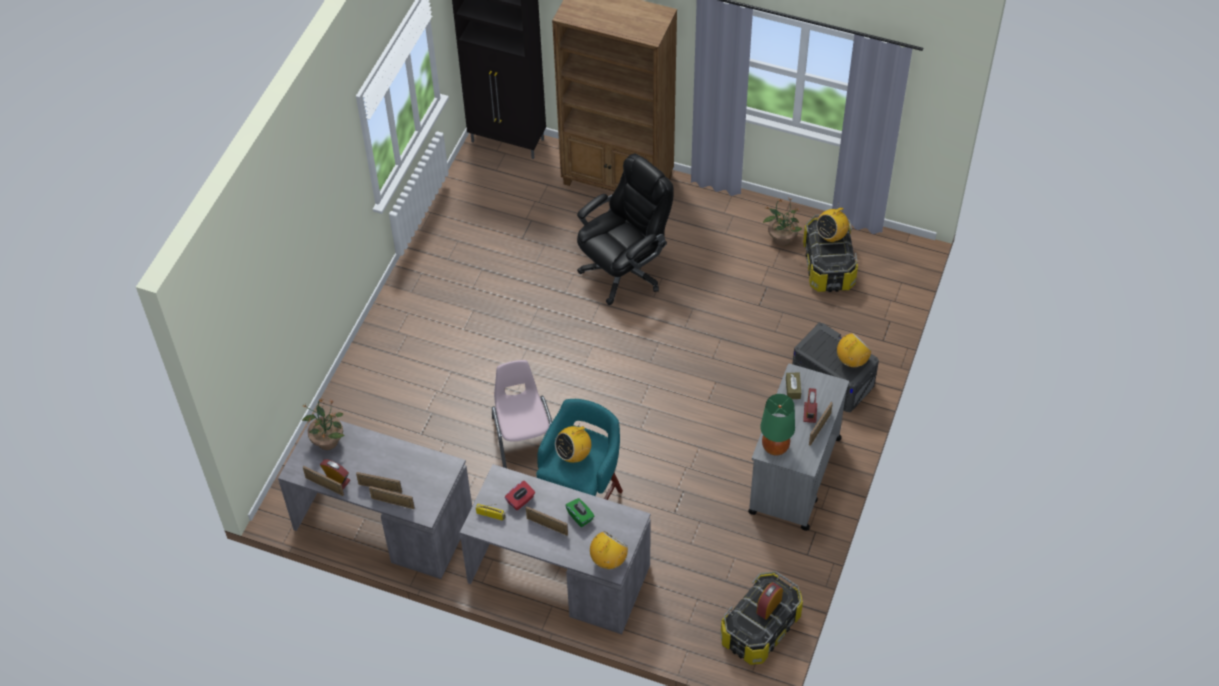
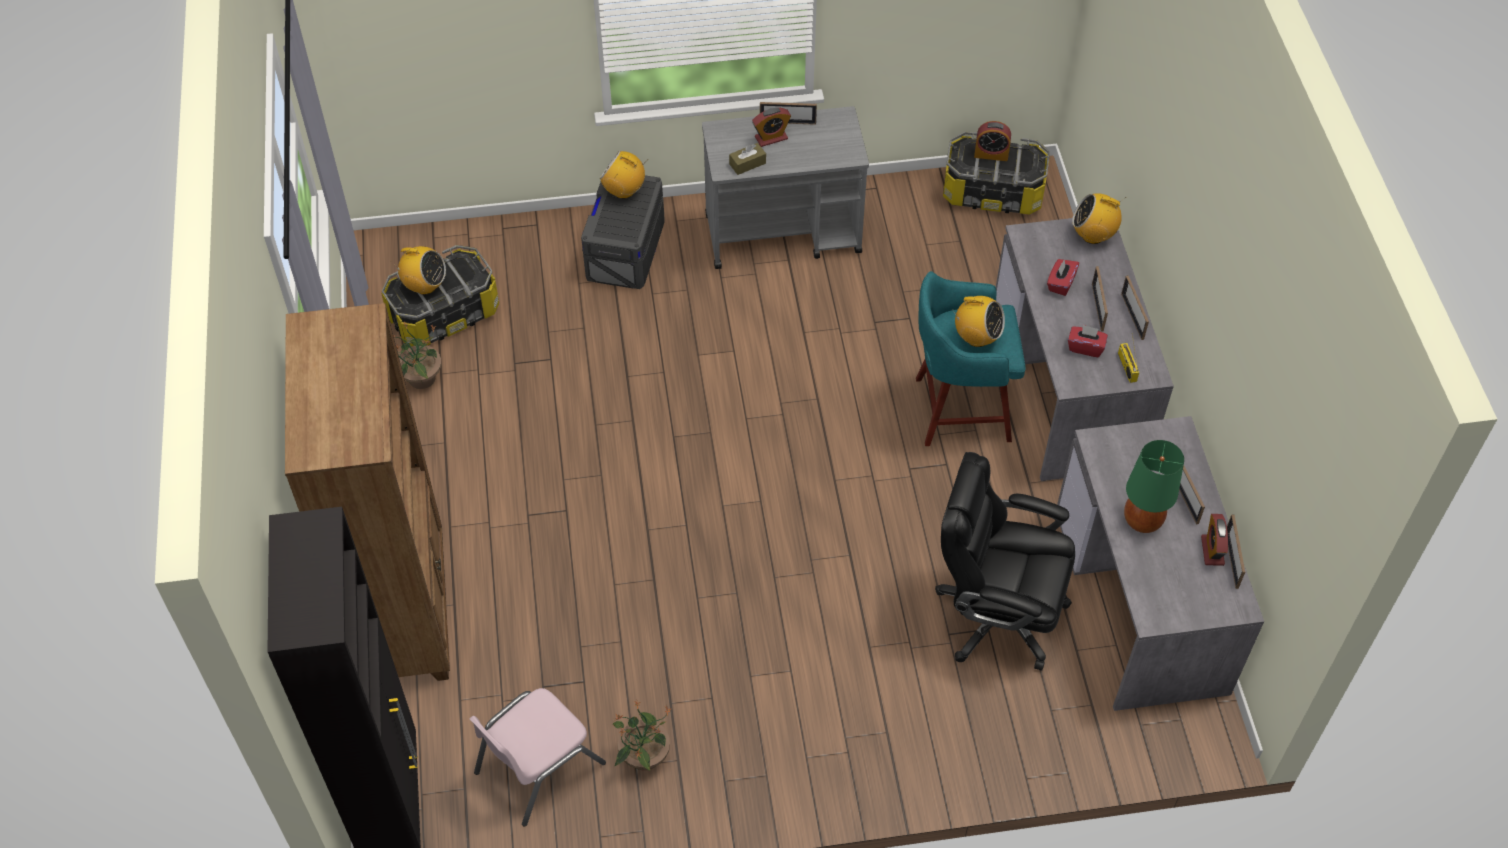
camera: 120 degrees left, 0 degrees up
potted plant [302,398,344,450] -> potted plant moved to [612,700,671,771]
picture frame [369,486,415,509] -> picture frame moved to [1121,275,1149,340]
pink chair [492,360,552,468] -> pink chair moved to [470,688,606,827]
green tissue box [565,498,594,527] -> red tissue box [1047,259,1079,296]
black office chair [577,153,674,305] -> black office chair moved to [935,452,1075,671]
green table lamp [760,394,795,456] -> green table lamp moved to [1124,440,1184,533]

